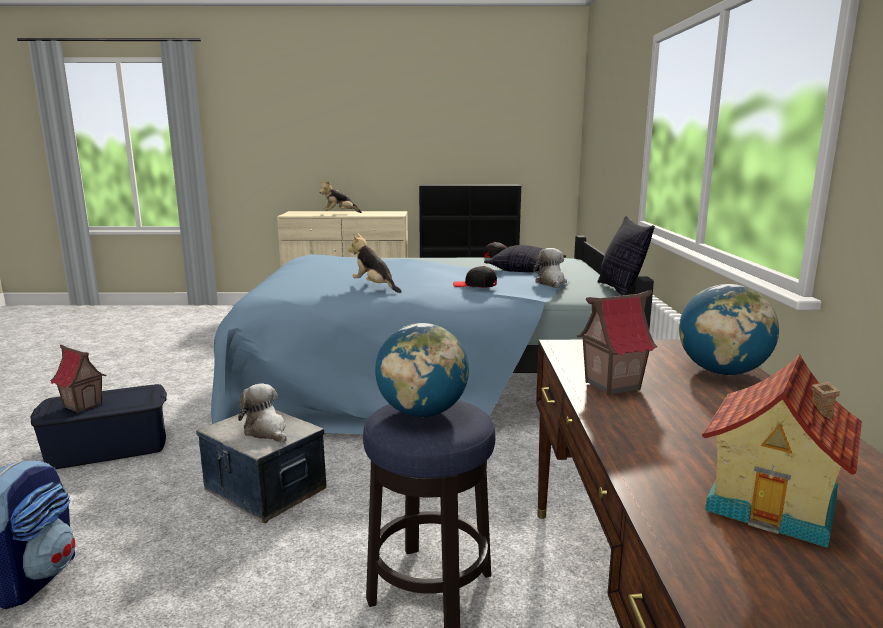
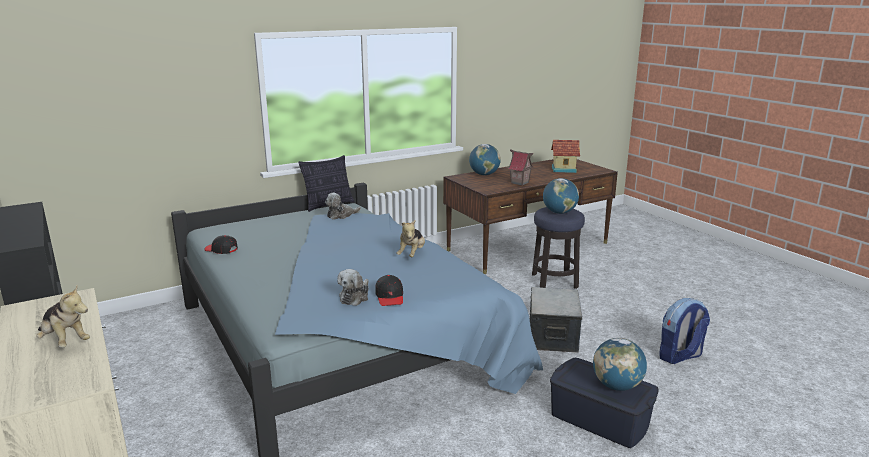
camera: 120 degrees left, 5 degrees up
toy house [50,345,107,413] -> globe [593,338,647,391]
plush toy [238,383,287,443] -> plush toy moved to [337,269,369,306]
black cap [453,266,497,288] -> black cap moved to [375,275,403,306]
pillow [484,245,566,272] -> none

